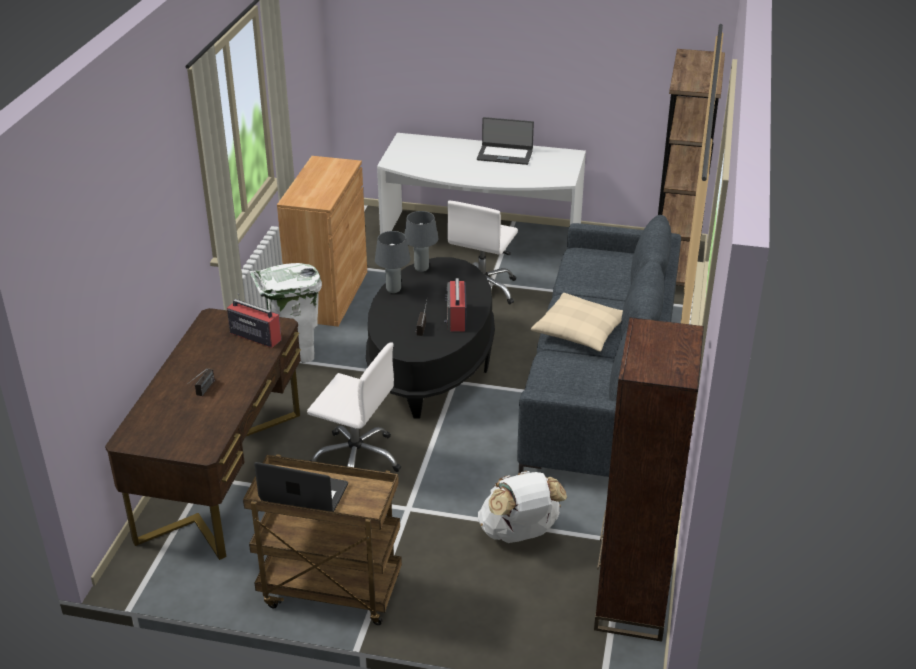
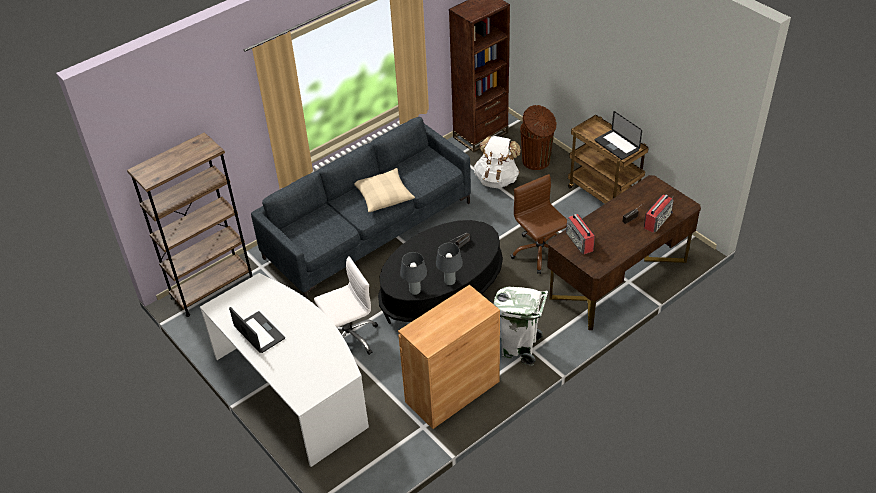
camera: 140 degrees left, 10 degrees up
white office chair [307,342,401,472] -> brown office chair [510,174,567,274]
radio [444,278,467,331] -> radio moved to [644,194,674,233]
none -> brown trash can [520,105,557,170]

